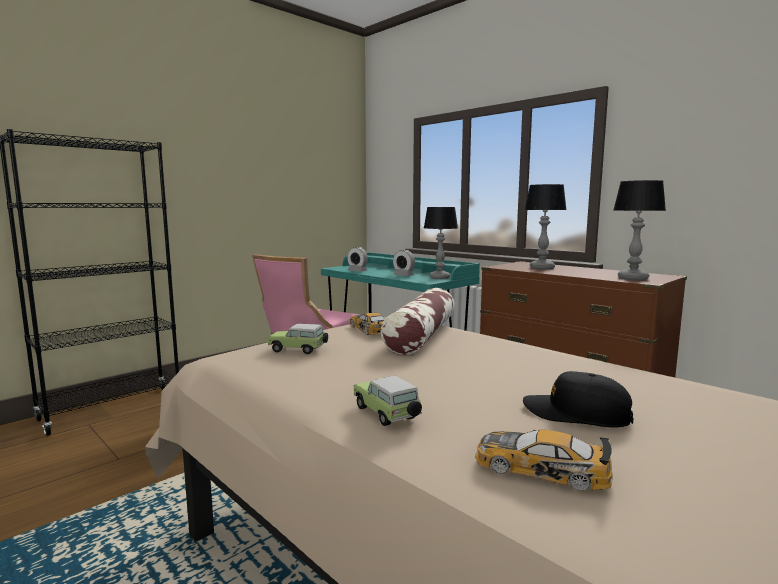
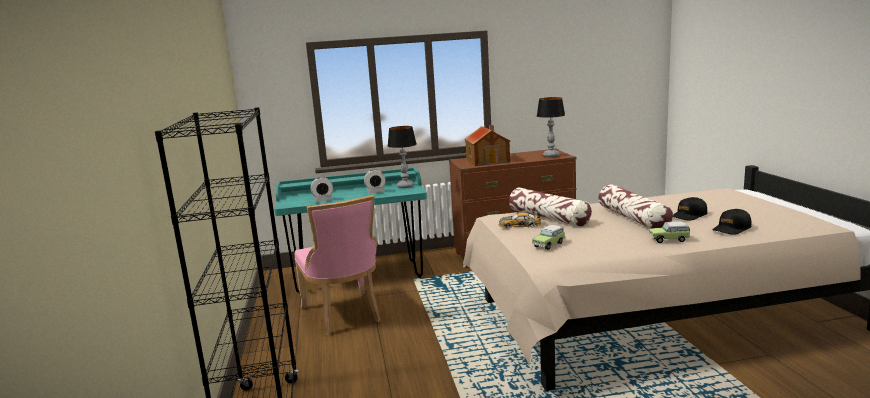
camera: 55 degrees left, 5 degrees up
toy car [475,430,613,491] -> black cap [712,209,751,235]
table lamp [524,184,567,269] -> toy house [465,125,510,166]
none -> pillow [598,185,673,229]

